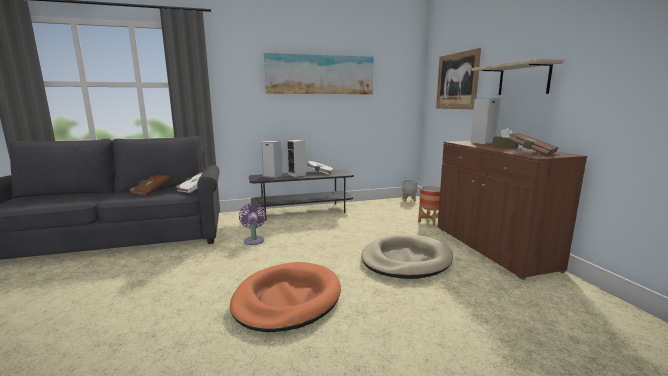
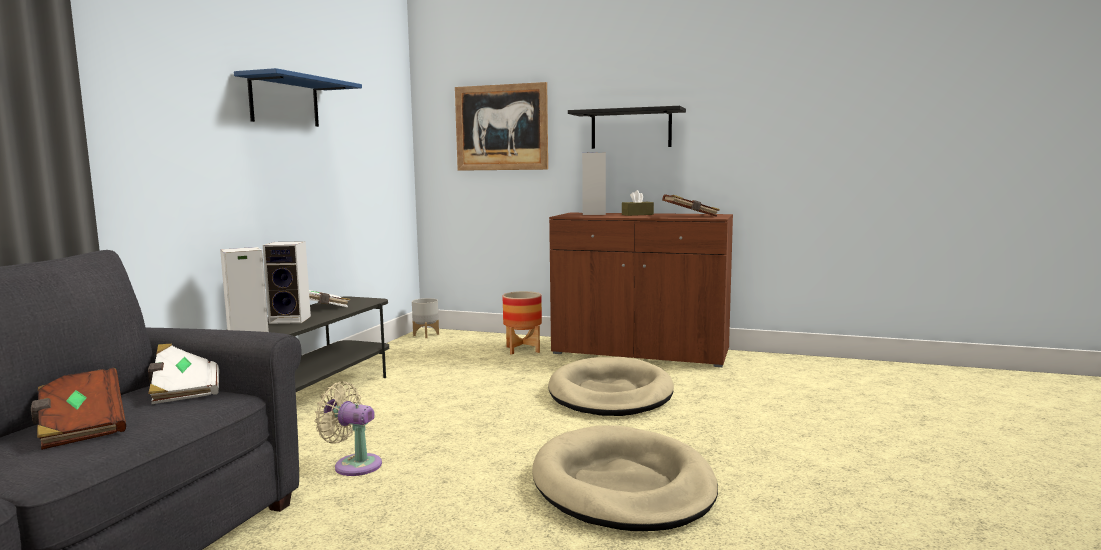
camera: 55 degrees left, 5 degrees down
orange dog bed [230,262,341,332] -> beige dog bed [532,425,718,531]
purple fan [239,203,266,245] -> beige fan [314,382,382,476]
picture [264,53,374,94] -> blue shelf [234,68,362,127]
beige shelf [471,59,564,95] -> black shelf [568,106,686,149]

